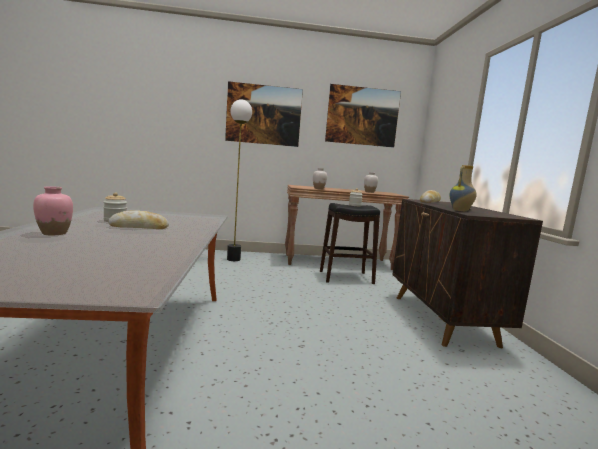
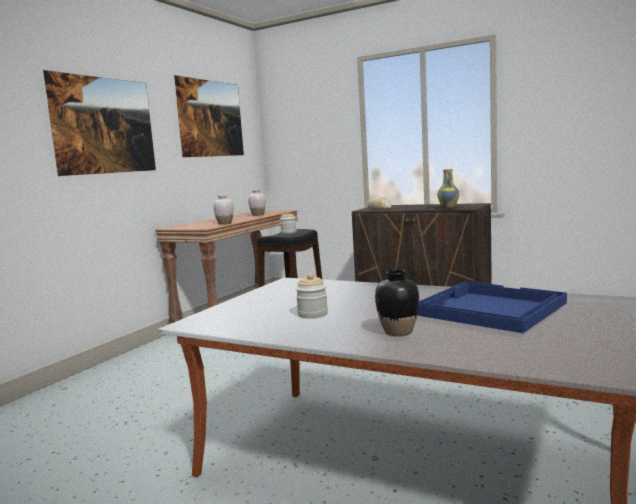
camera: 55 degrees left, 0 degrees up
pink vase [33,186,73,235] -> black vase [375,269,419,336]
bread [108,210,169,229] -> none
floor lamp [227,99,252,261] -> none
none -> blue tray [417,281,567,333]

